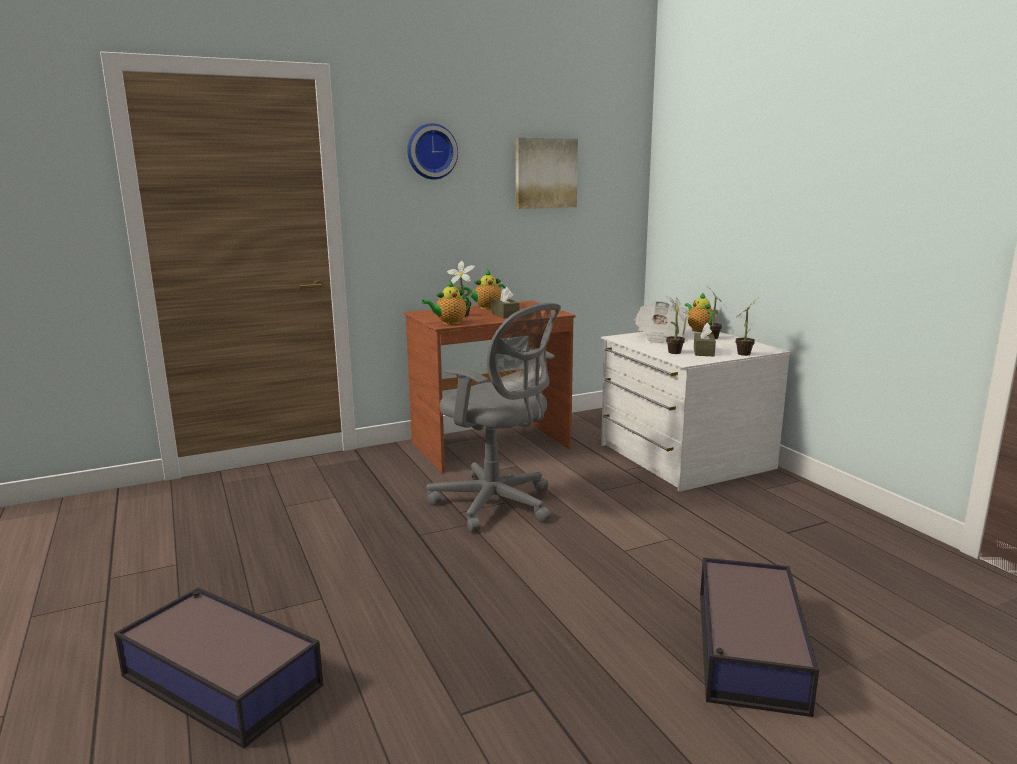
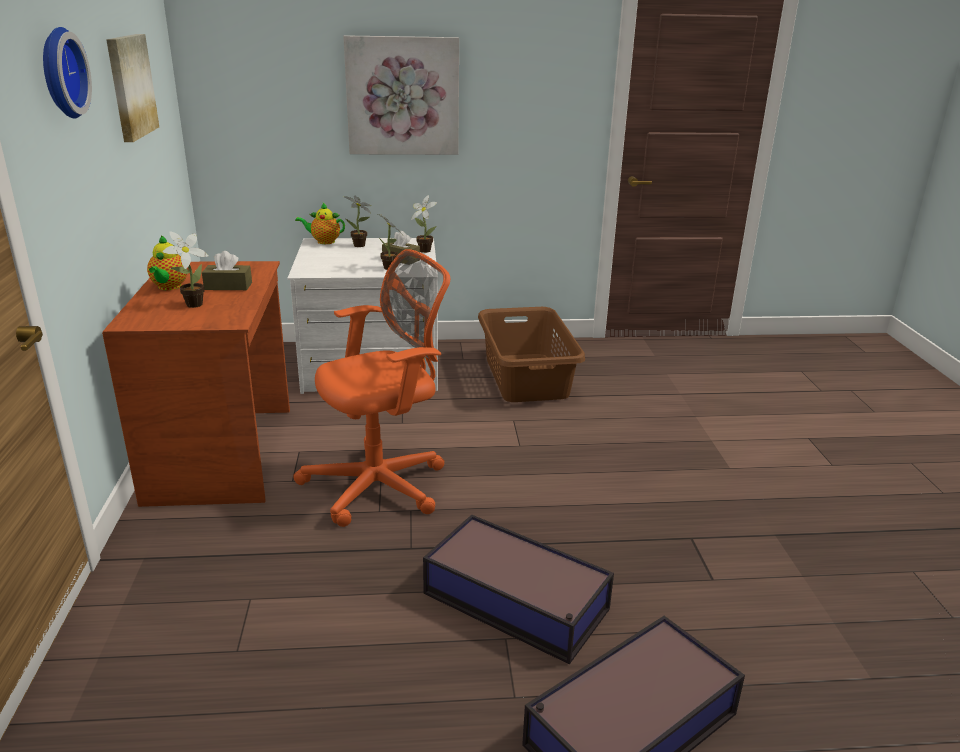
camera: 70 degrees left, 10 degrees up
teapot [422,280,470,325] -> none
grey office chair [426,303,561,532] -> orange office chair [293,249,450,527]
newspaper [634,301,689,343] -> none
storage box [700,558,819,717] -> storage box moved to [423,515,614,665]
none -> picture [343,35,459,155]
none -> brown laundry basket [478,307,585,402]

